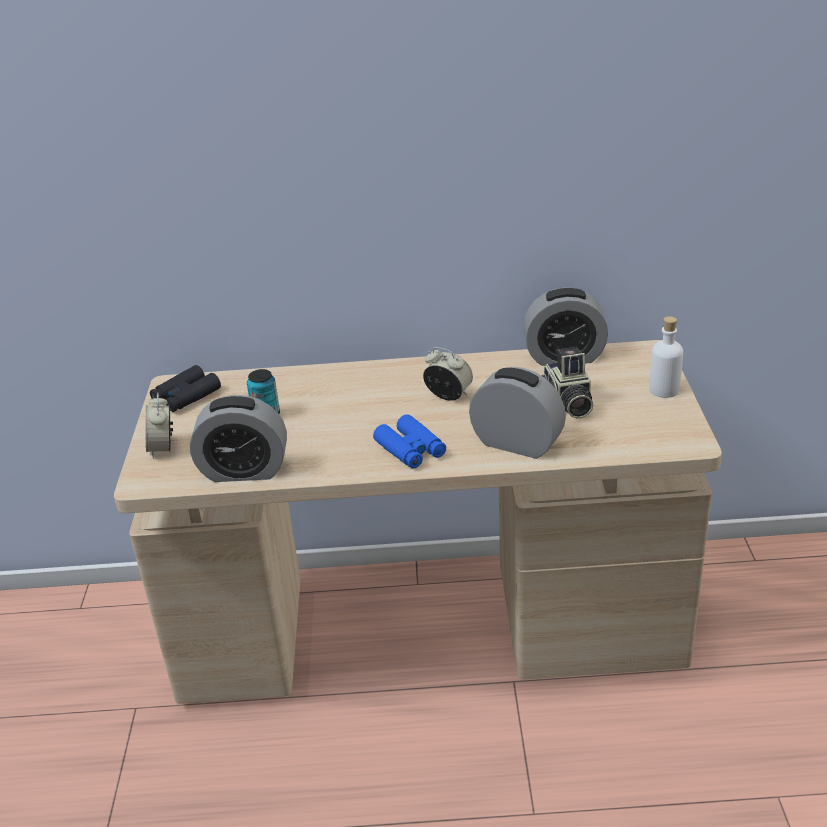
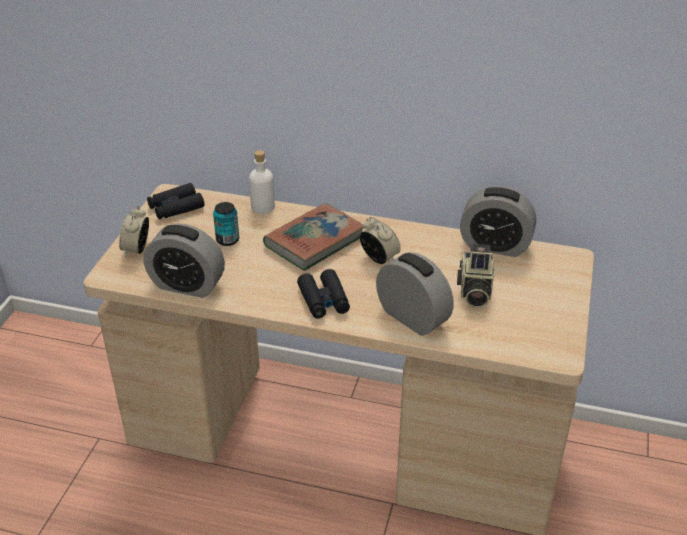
camera: 15 degrees right, 5 degrees up
blue binoculars [373,414,446,469] -> black binoculars [297,269,350,319]
white bottle [649,316,683,398] -> white bottle moved to [249,150,275,214]
none -> book [263,203,363,271]

